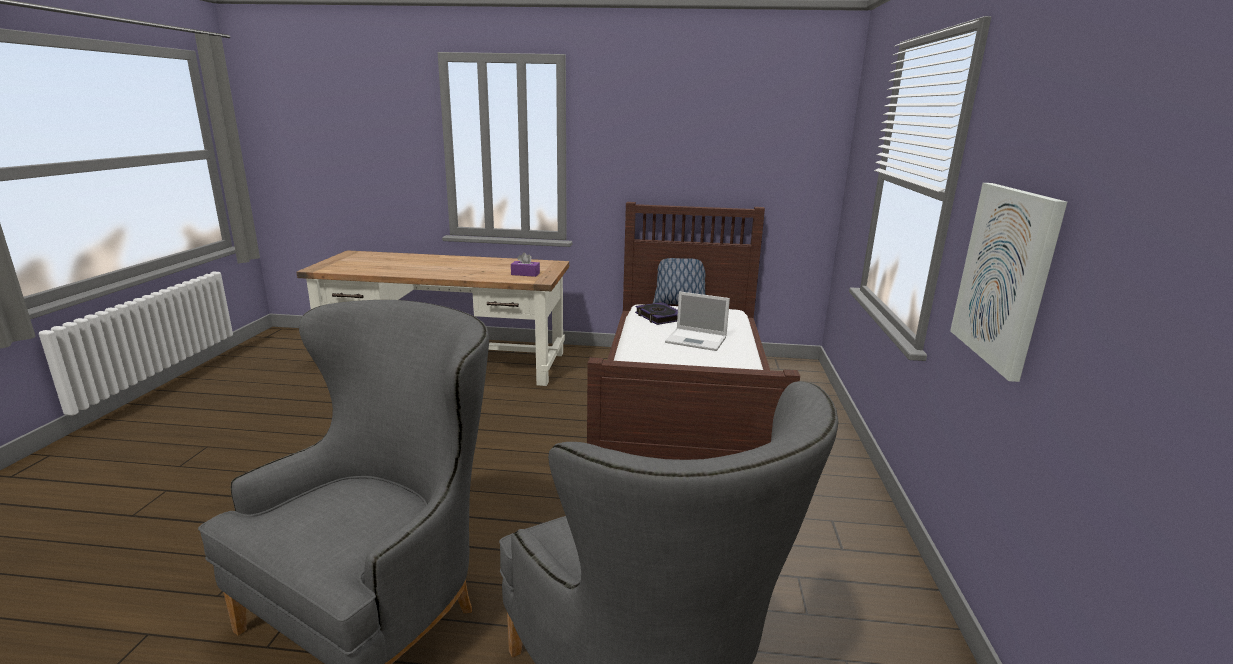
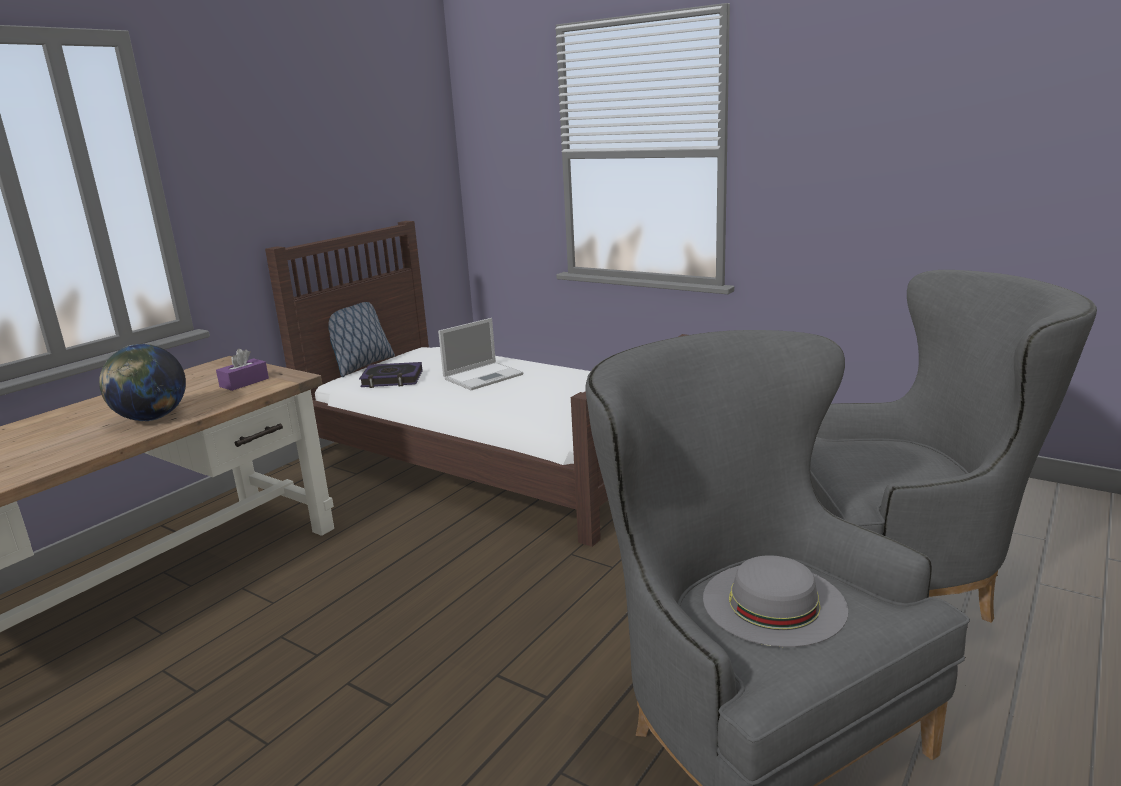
camera: 60 degrees left, 0 degrees up
picture [950,183,1067,382] -> none
none -> globe [99,344,186,421]
none -> grey hat [703,555,848,647]

